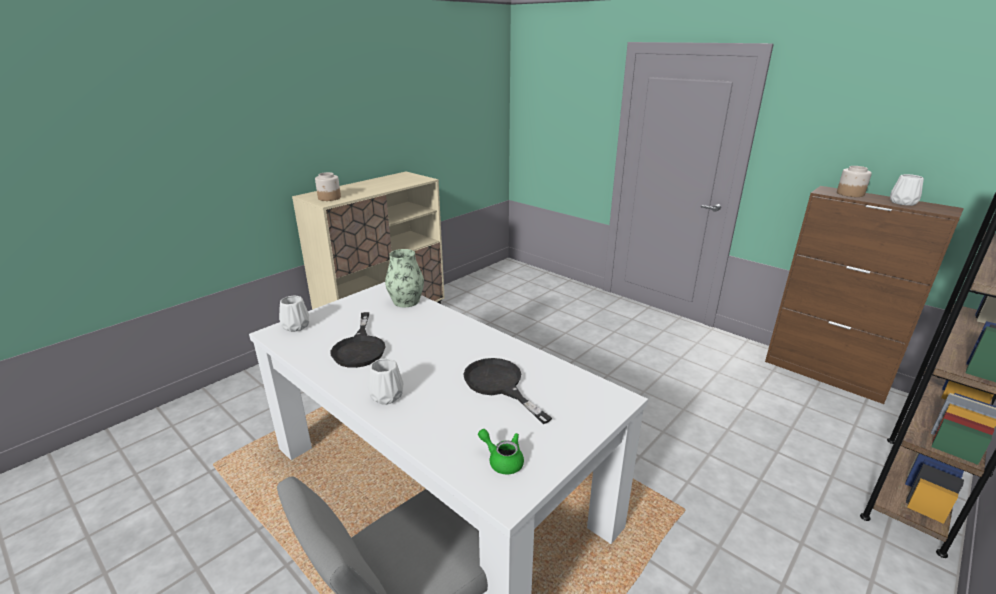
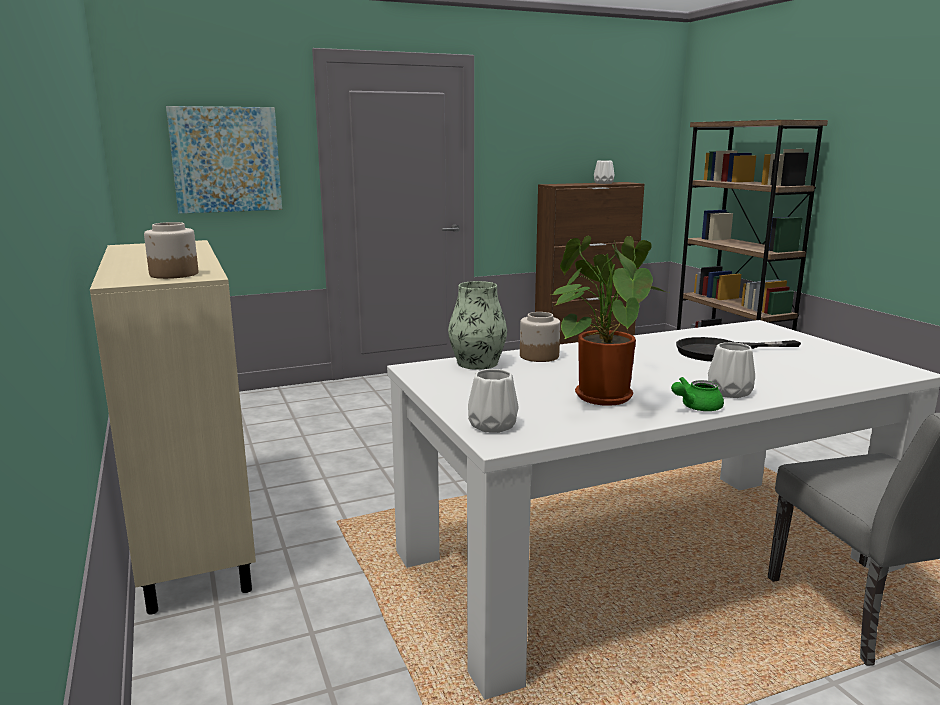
camera: 65 degrees left, 10 degrees down
black frying pan [331,312,385,368] -> potted plant [552,236,669,406]
green teapot [478,429,524,474] -> green teapot moved to [671,377,724,411]
jar [837,166,872,197] -> jar moved to [520,312,560,362]
none -> picture [166,106,282,214]

